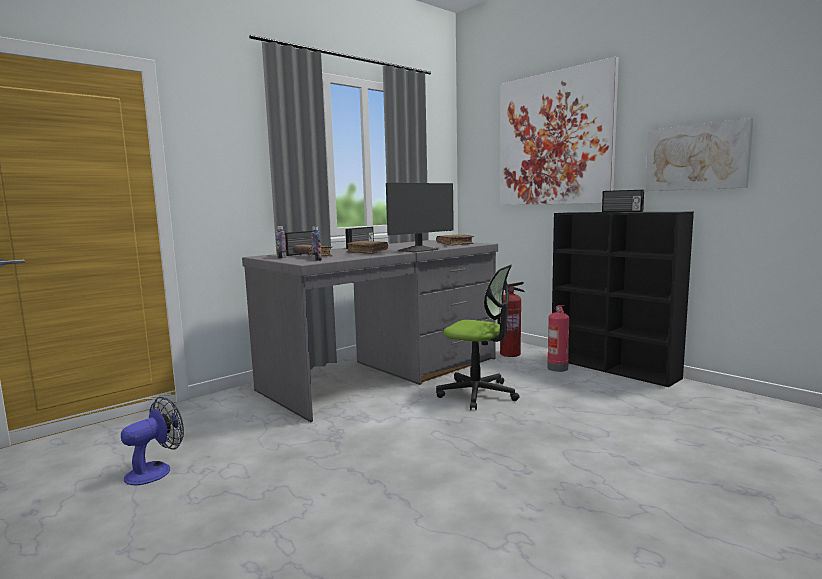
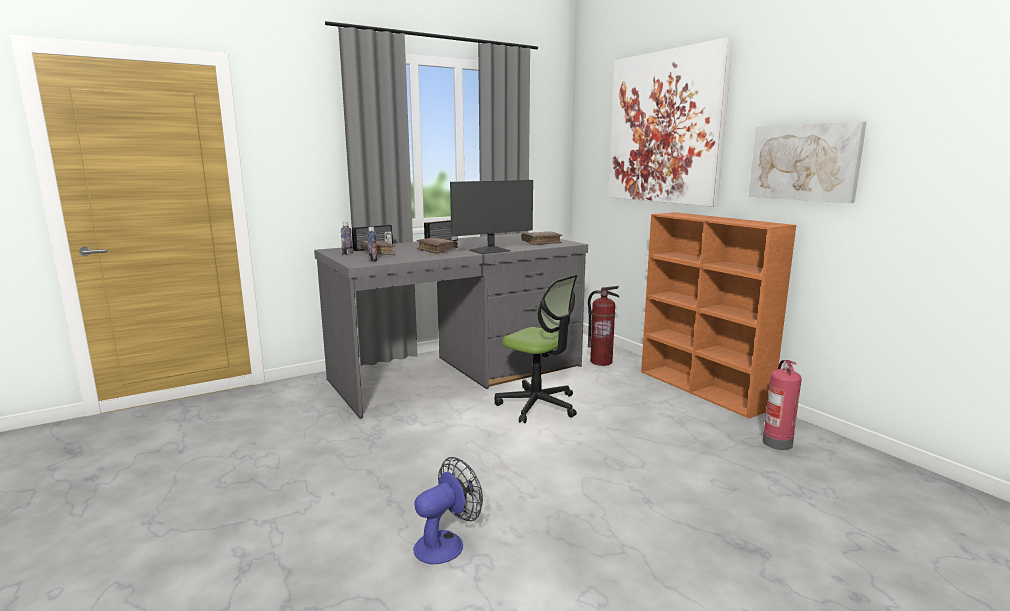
camera: 10 degrees right, 5 degrees up
fan [121,397,184,486] -> fan moved to [413,457,483,564]
fire extinguisher [547,305,569,372] -> fire extinguisher moved to [762,360,802,450]
black bookcase [552,212,694,387] -> orange bookcase [641,212,796,418]
radio [602,190,644,212] -> none

